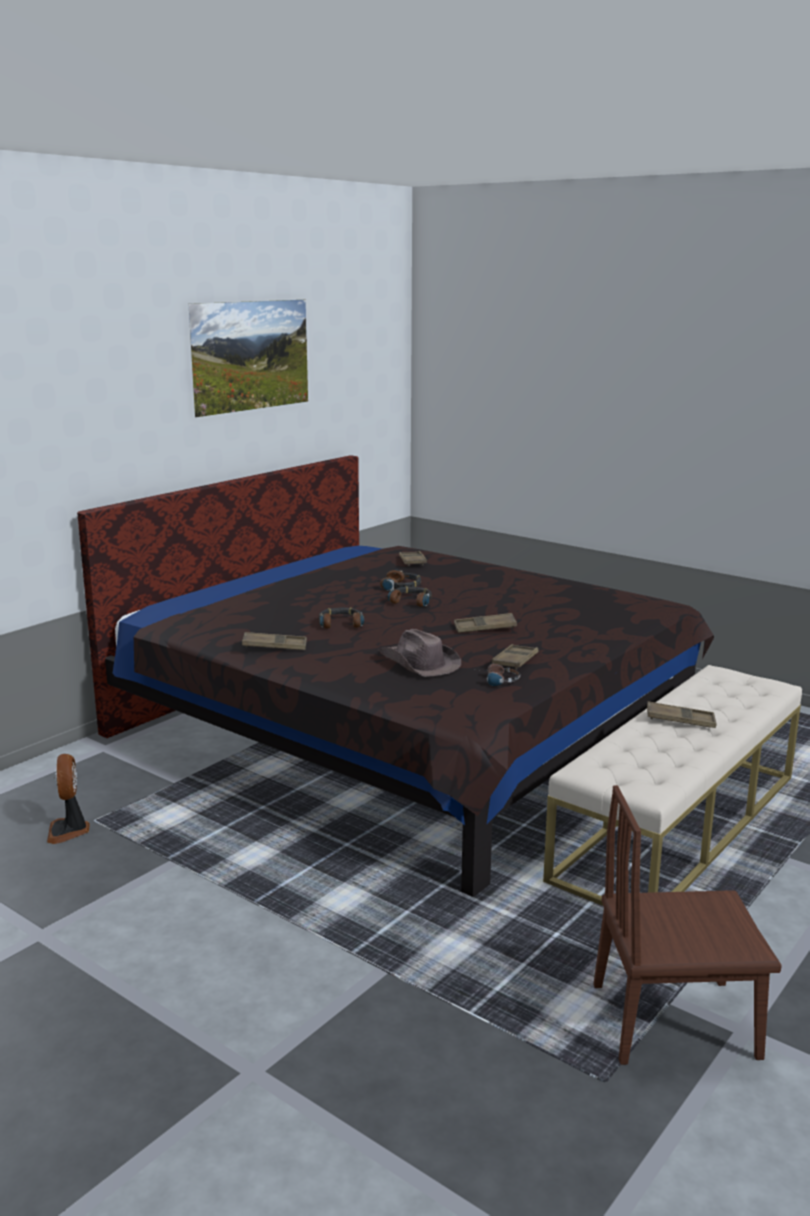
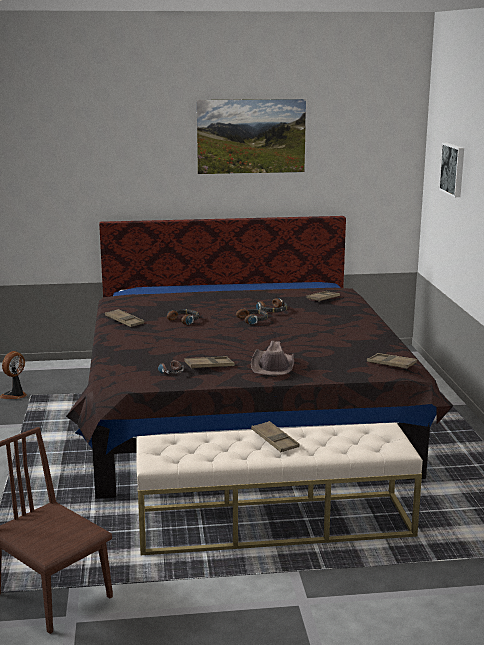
camera: 45 degrees right, 0 degrees up
brown hat [378,629,461,677] -> brown hat moved to [251,341,294,376]
brown tray [454,613,517,633] -> brown tray moved to [367,353,417,369]
none -> picture [439,143,464,197]

